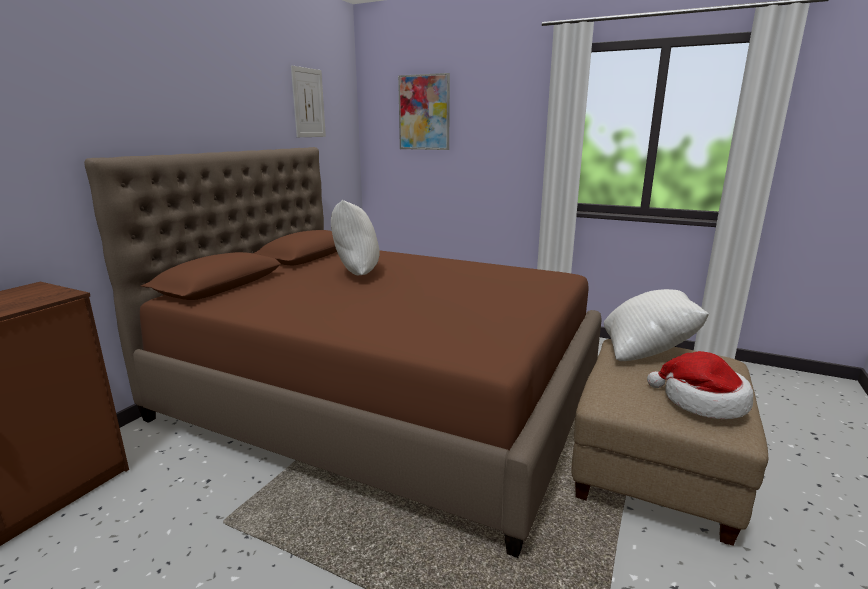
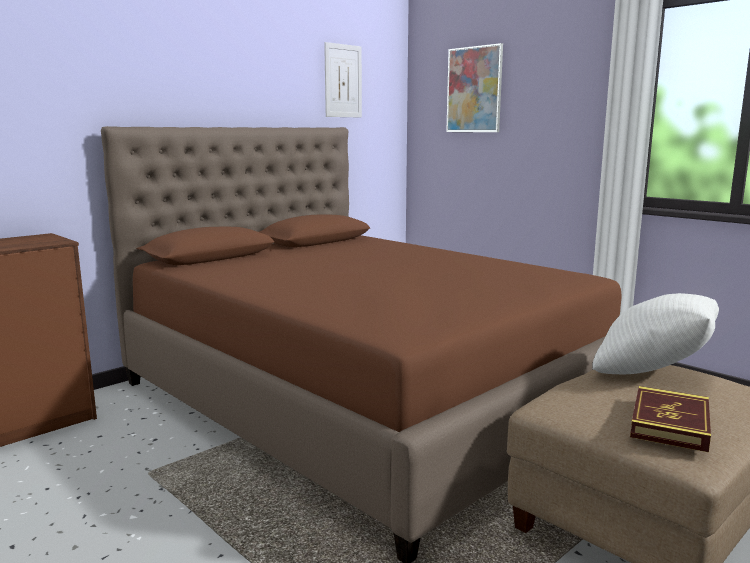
camera: 20 degrees right, 5 degrees down
white pillow [331,200,380,276] -> none
hat [647,351,753,419] -> book [630,386,711,452]

